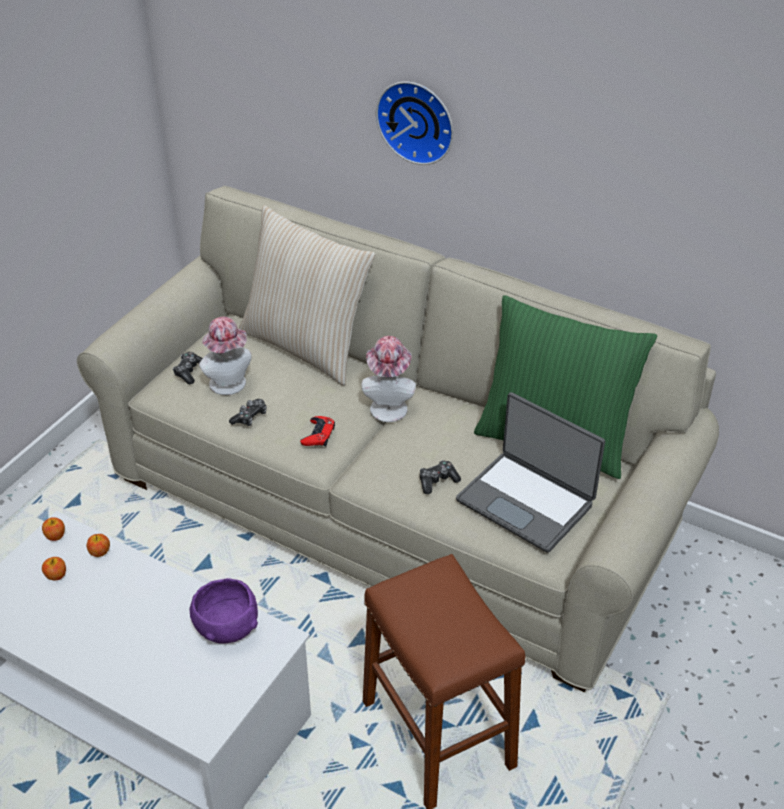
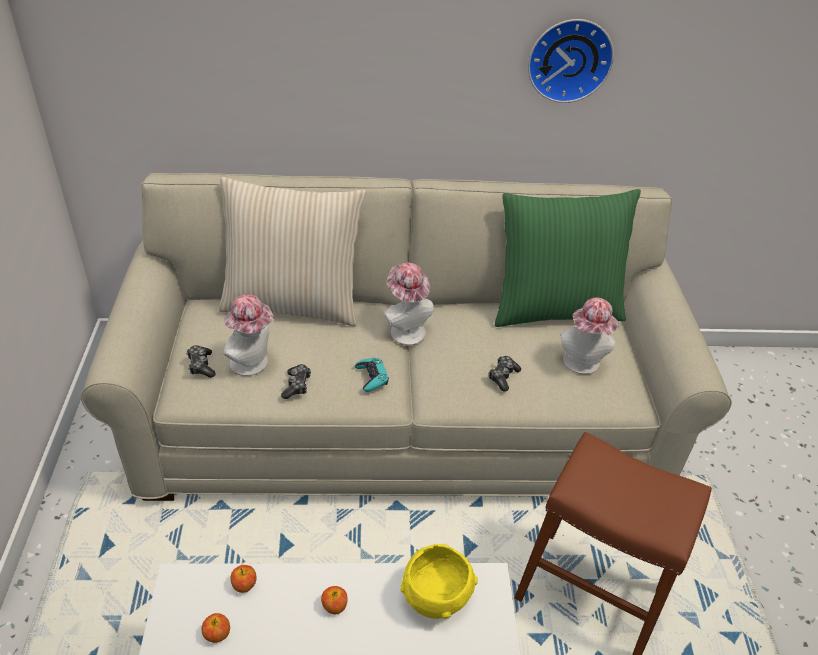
camera: 35 degrees left, 0 degrees up
apple [42,517,65,541] -> apple moved to [321,586,348,615]
purple bowl [190,578,258,644] -> yellow bowl [400,544,478,619]
red game controller [300,416,335,446] -> turquoise game controller [355,358,389,392]
wall clock [376,81,453,165] -> wall clock moved to [528,19,614,103]
laptop [456,392,605,553] -> hat [561,297,618,374]

